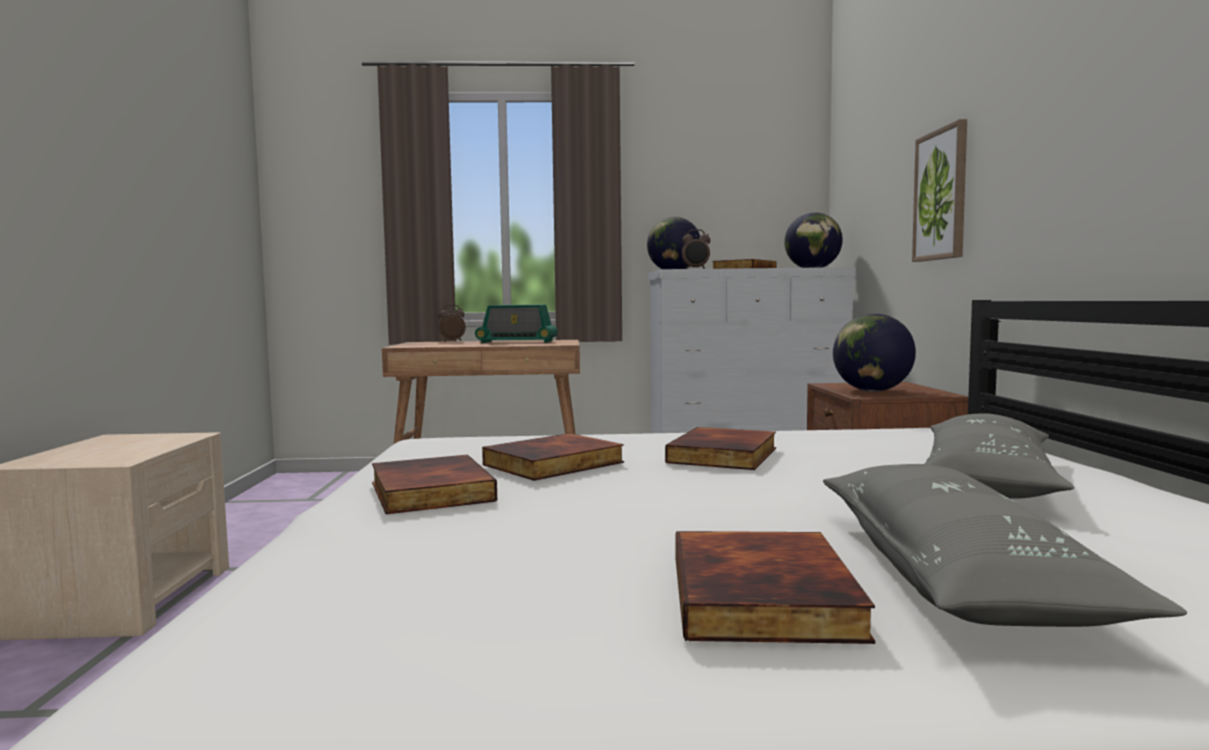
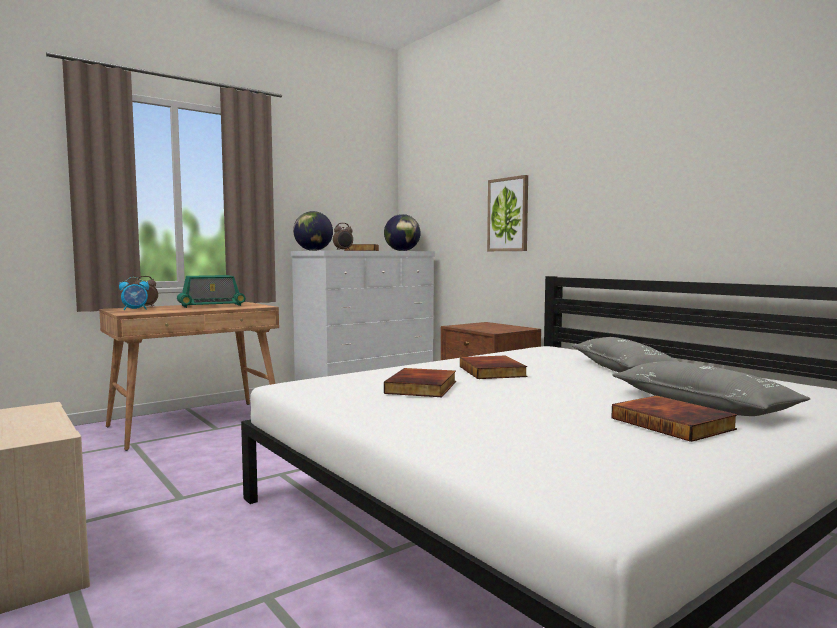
camera: 35 degrees left, 0 degrees up
book [372,455,497,514] -> none
globe [833,314,916,392] -> none
none -> alarm clock [119,277,149,310]

